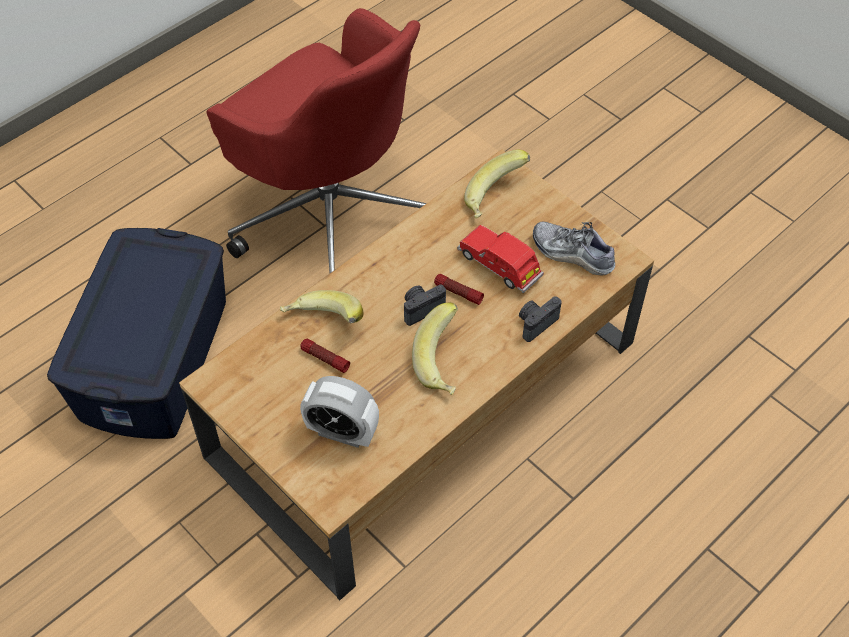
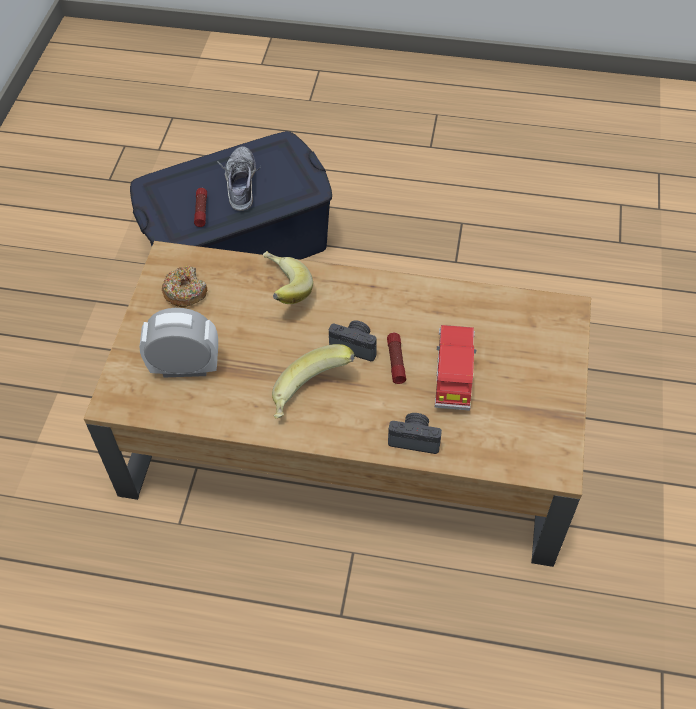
camera: 55 degrees right, 0 degrees up
red office chair [207,8,427,273] -> none
flashlight [300,339,350,373] -> flashlight moved to [194,188,207,227]
alarm clock [300,376,379,448] -> alarm clock turned 105 degrees clockwise [139,308,218,377]
banana [464,150,530,218] -> none
shoe [533,222,615,275] -> shoe moved to [217,146,261,211]
none -> donut [162,266,207,307]

